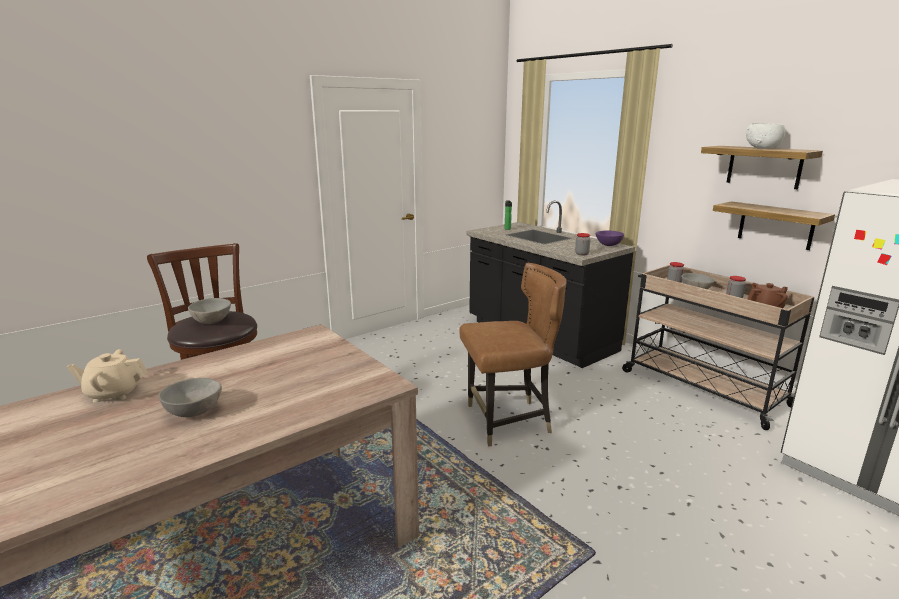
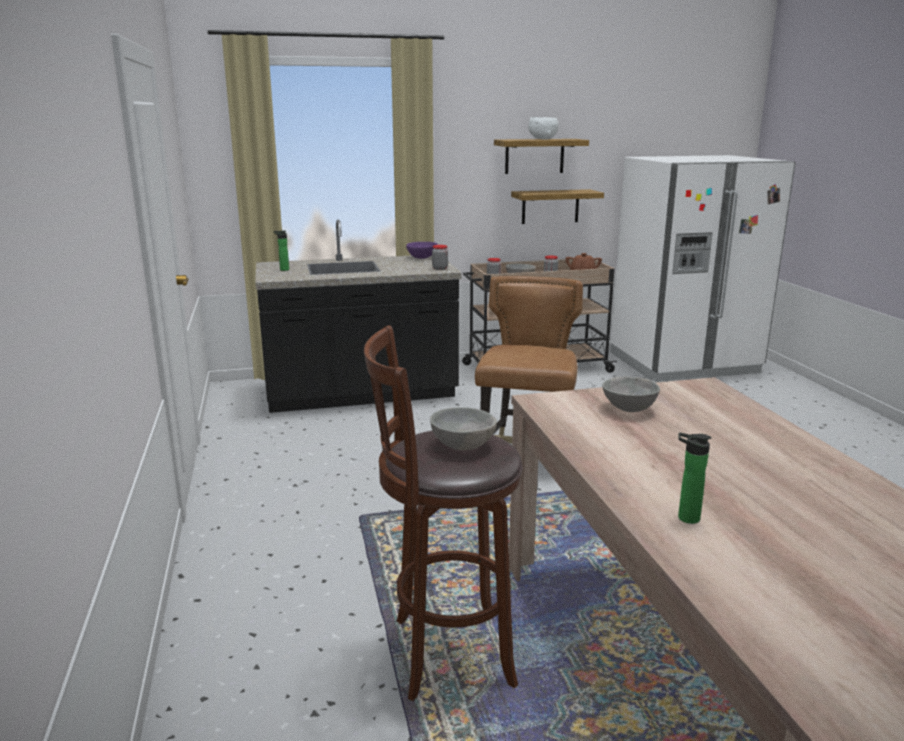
camera: 65 degrees left, 0 degrees up
beige teapot [67,349,147,403] -> bottle [678,432,712,524]
grey bowl [159,378,222,417] -> grey bowl moved to [602,377,660,412]

